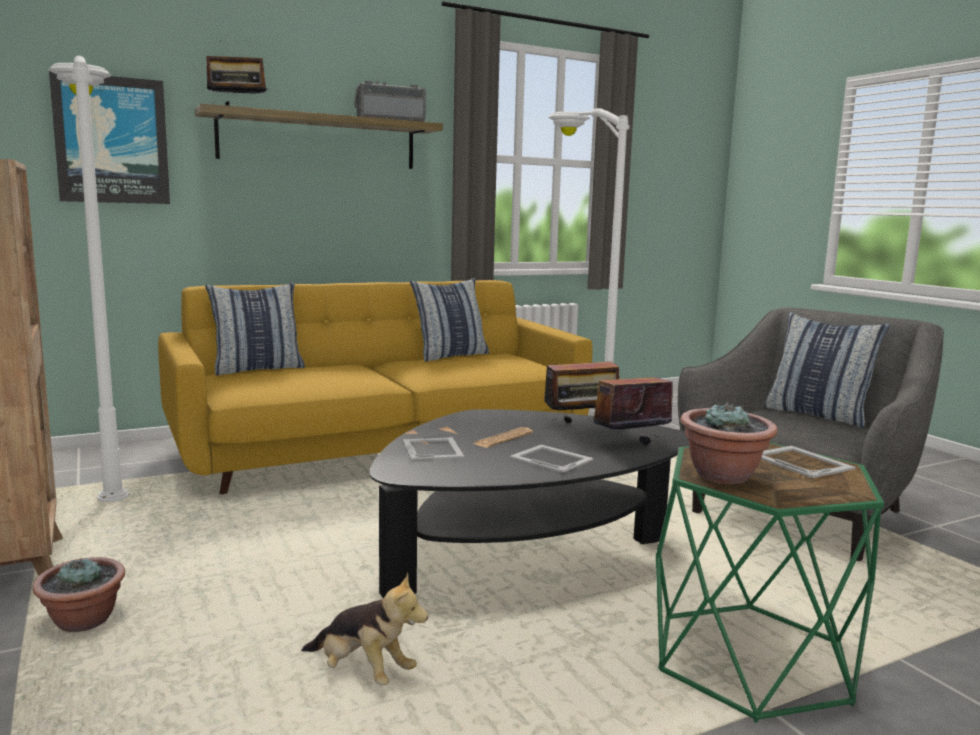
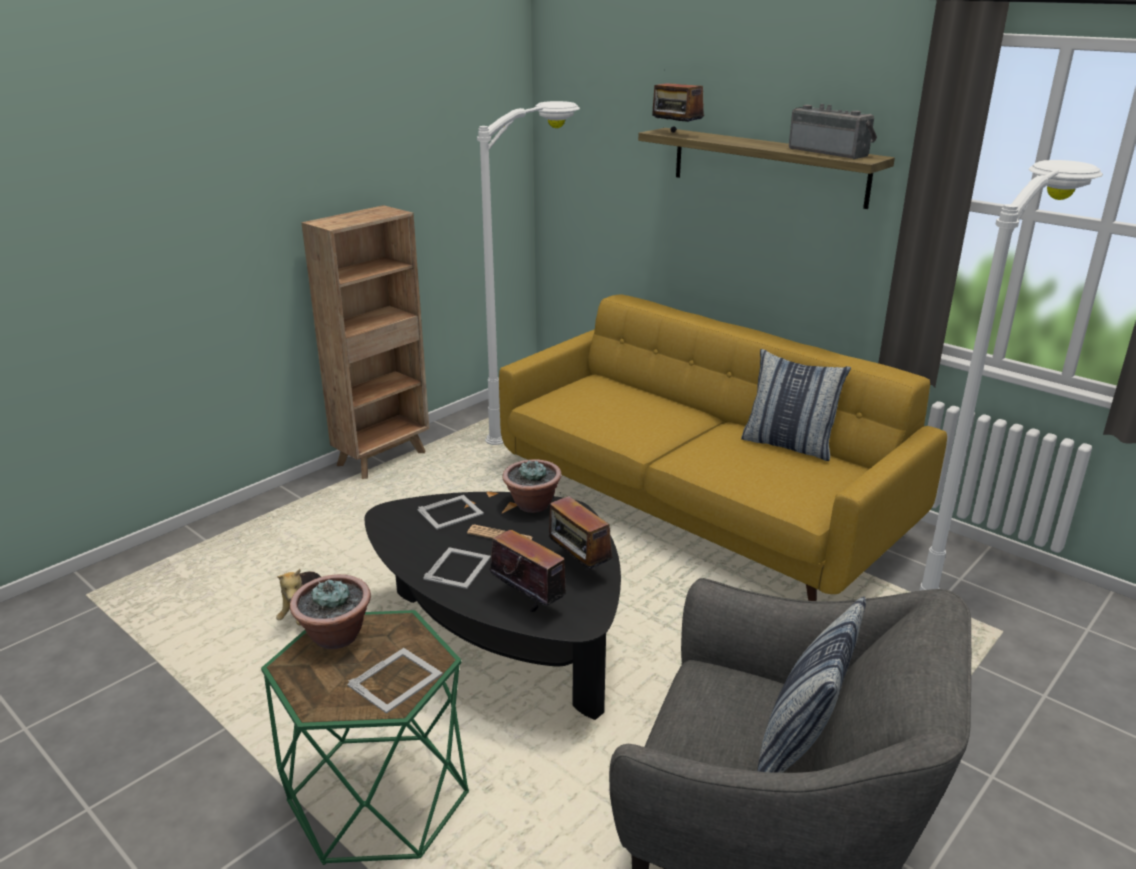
camera: 70 degrees right, 15 degrees up
potted plant [32,557,125,632] -> potted plant moved to [502,459,562,513]
picture [49,71,170,204] -> none
pillow [205,283,305,375] -> none

